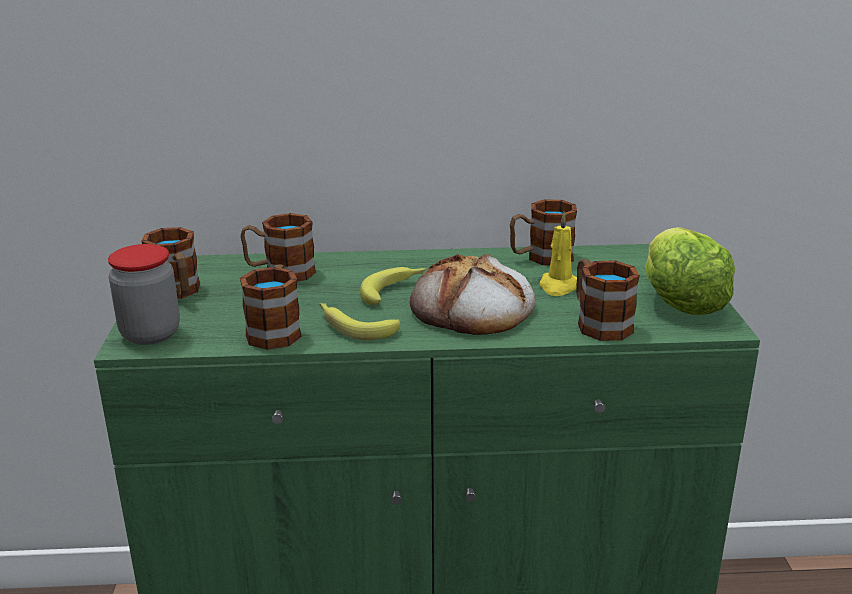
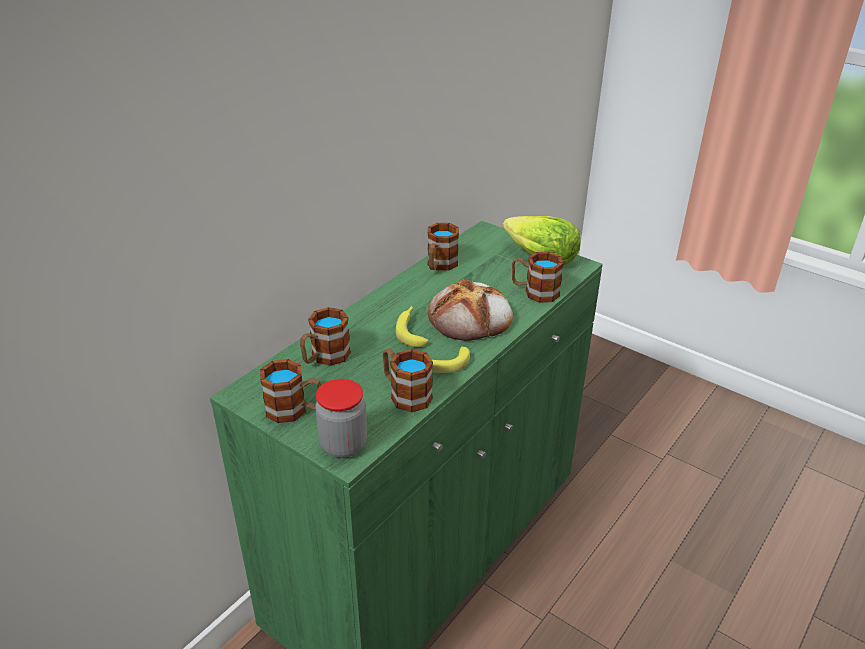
camera: 50 degrees left, 10 degrees up
yellow candle [539,212,577,296] -> none

